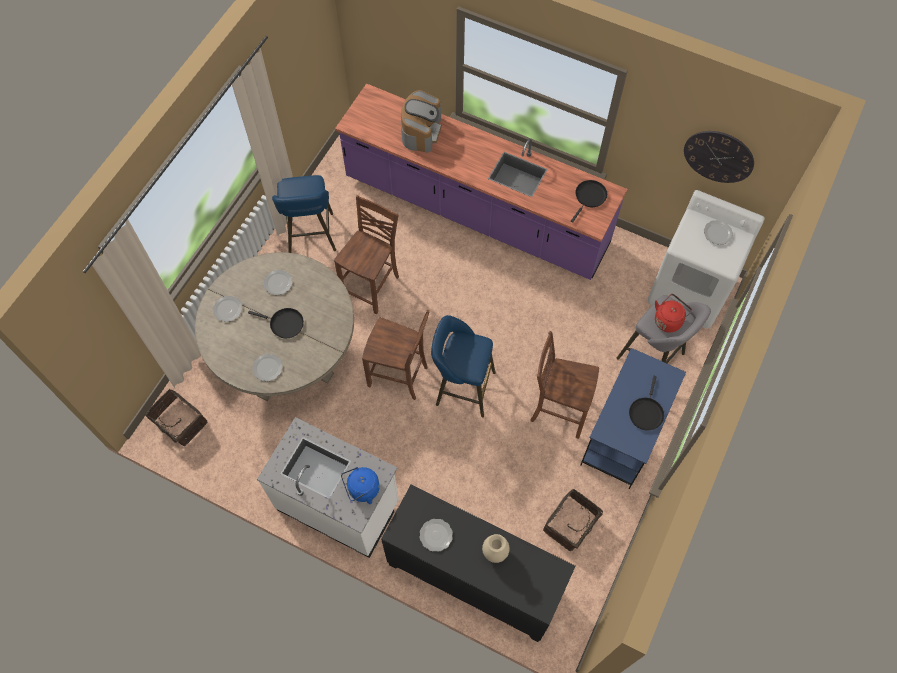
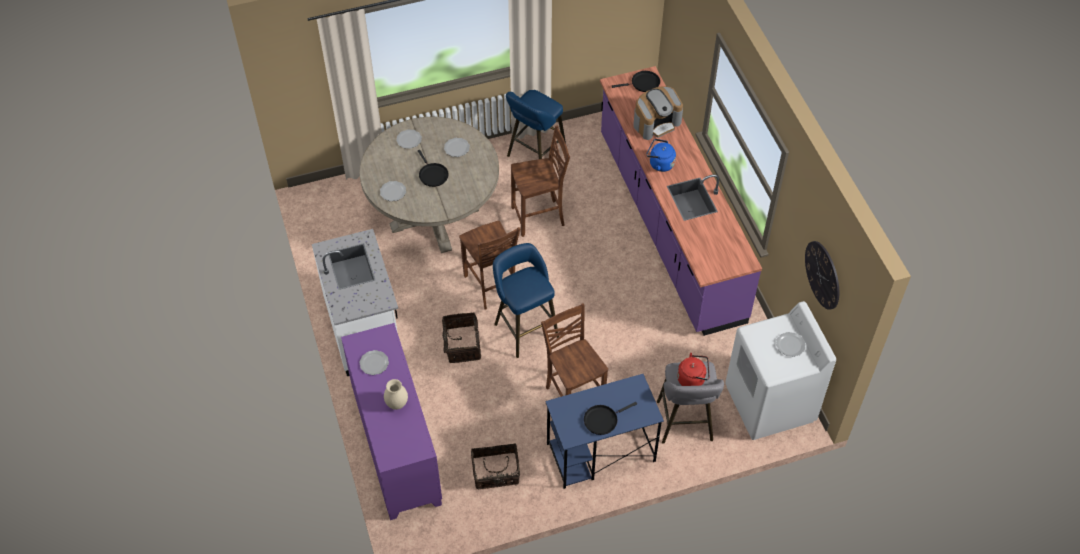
camera: 45 degrees right, 10 degrees down
basket [145,389,208,447] -> basket moved to [442,312,481,363]
blue kettle [341,467,380,504] -> blue kettle moved to [647,139,676,172]
black cabinet [381,485,576,642] -> purple cabinet [341,323,442,520]
black frying pan [571,180,607,223] -> black frying pan moved to [612,71,660,92]

